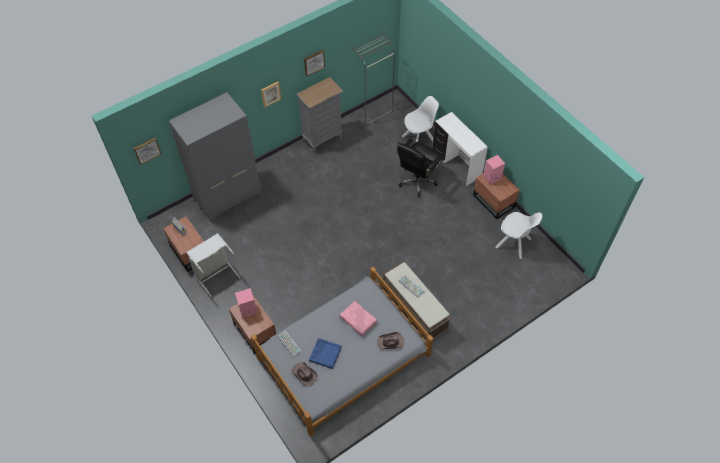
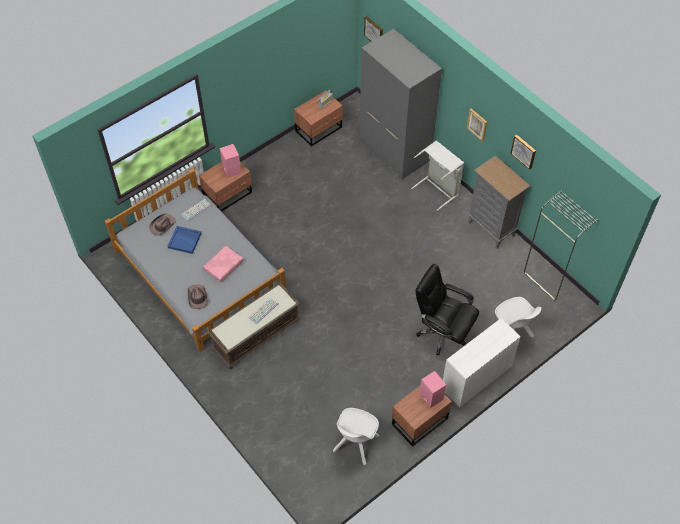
camera: 85 degrees right, 0 degrees up
grey laundry basket [186,233,241,297] -> grey laundry basket moved to [411,140,464,211]

